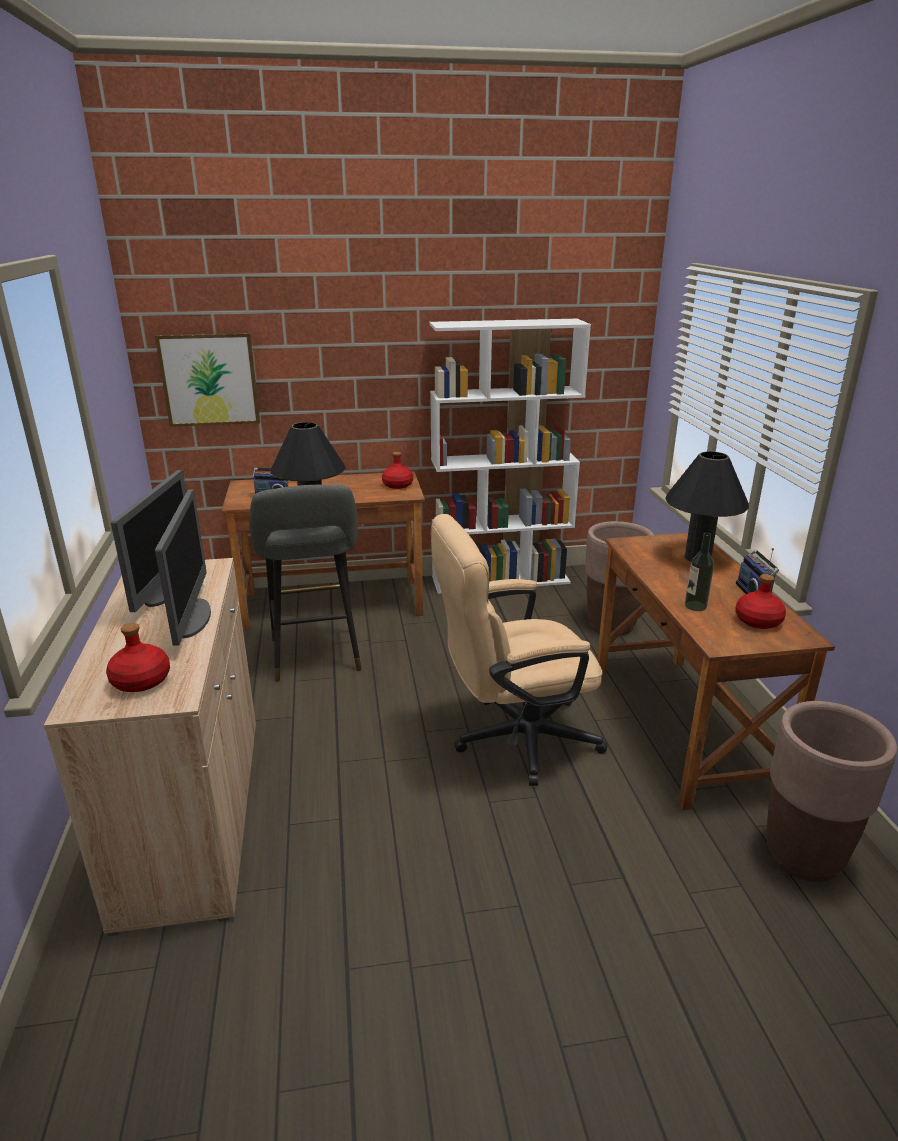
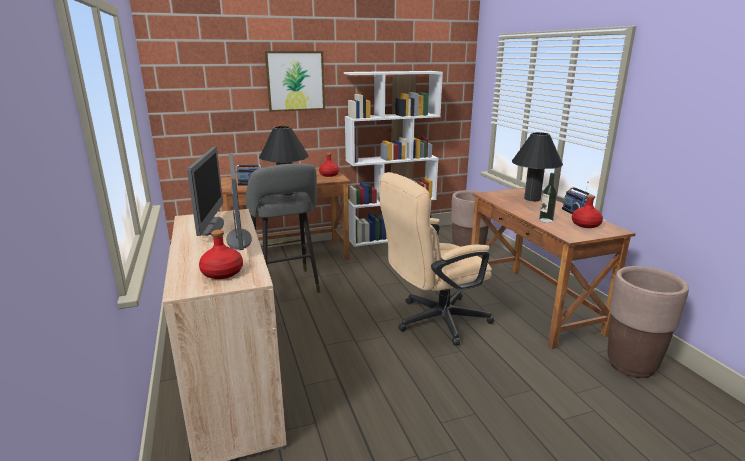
camera: 10 degrees left, 5 degrees down
picture [155,333,260,427] -> picture moved to [265,51,325,112]

